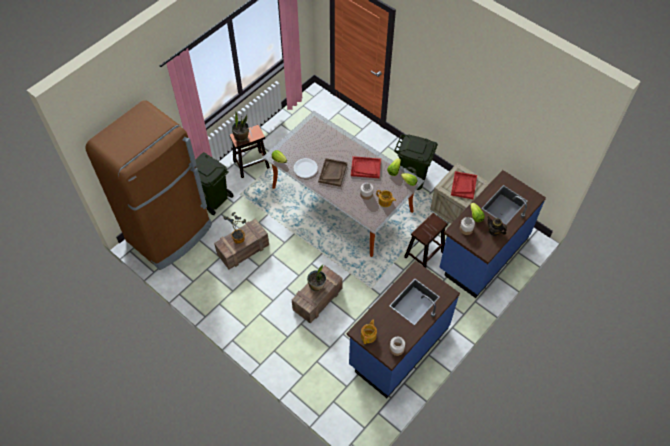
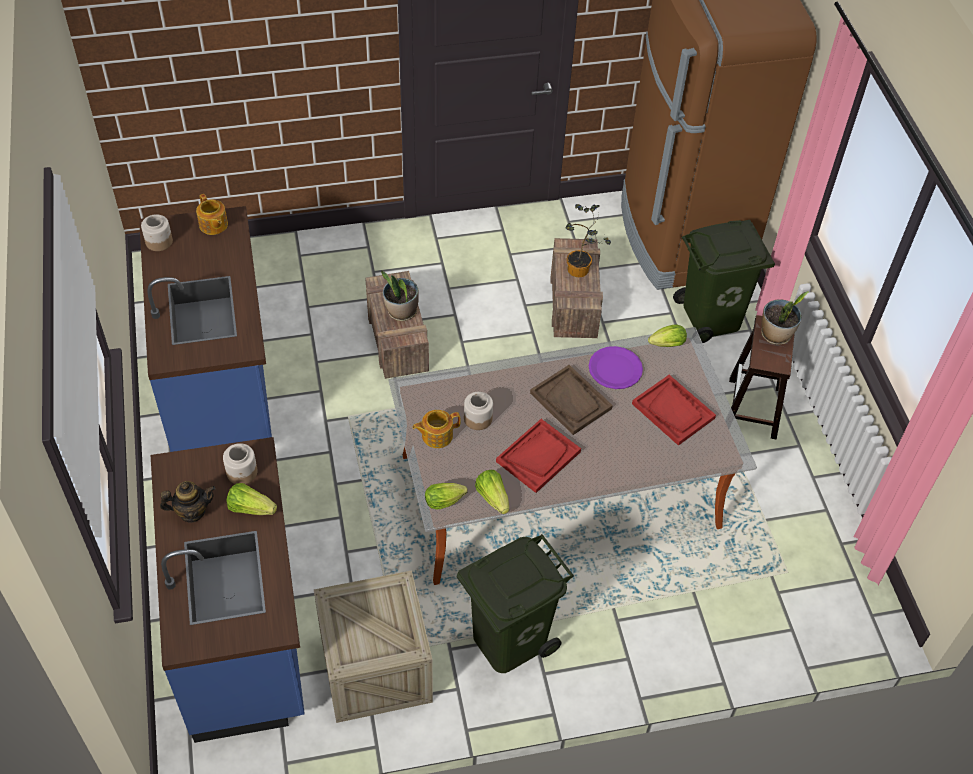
camera: 125 degrees right, 5 degrees down
white plate [294,158,318,178] -> purple plate [589,346,643,389]
brown stool [404,213,448,268] -> none
red tray [451,171,477,199] -> red tray moved to [632,375,716,446]

